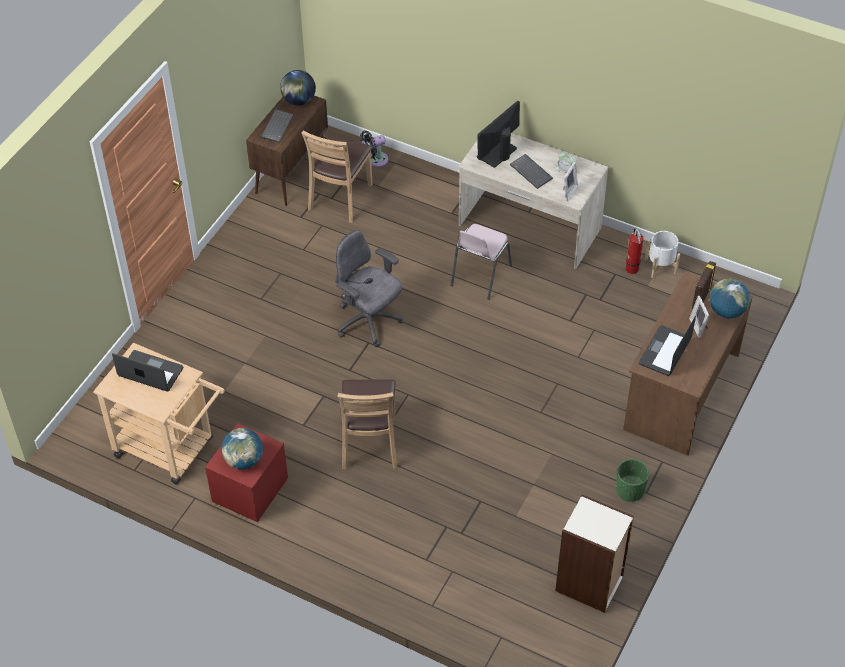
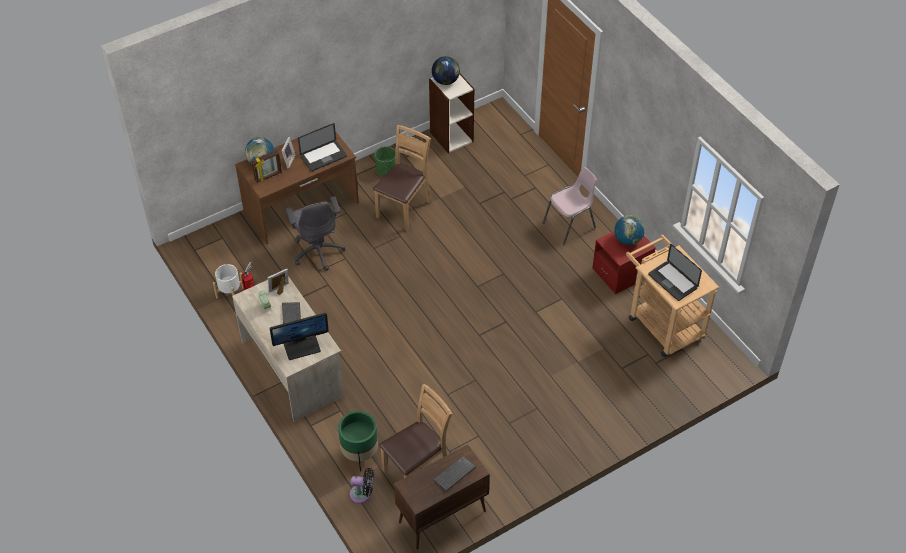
camera: 150 degrees left, 0 degrees up
globe [280,70,316,106] -> globe moved to [432,56,460,85]
grey office chair [335,230,403,347] -> grey office chair moved to [285,196,345,271]
brown chair [337,379,397,470] -> brown chair moved to [373,125,432,230]
pink chair [451,224,512,300] -> pink chair moved to [543,167,597,245]
none -> green planter [338,411,378,471]

